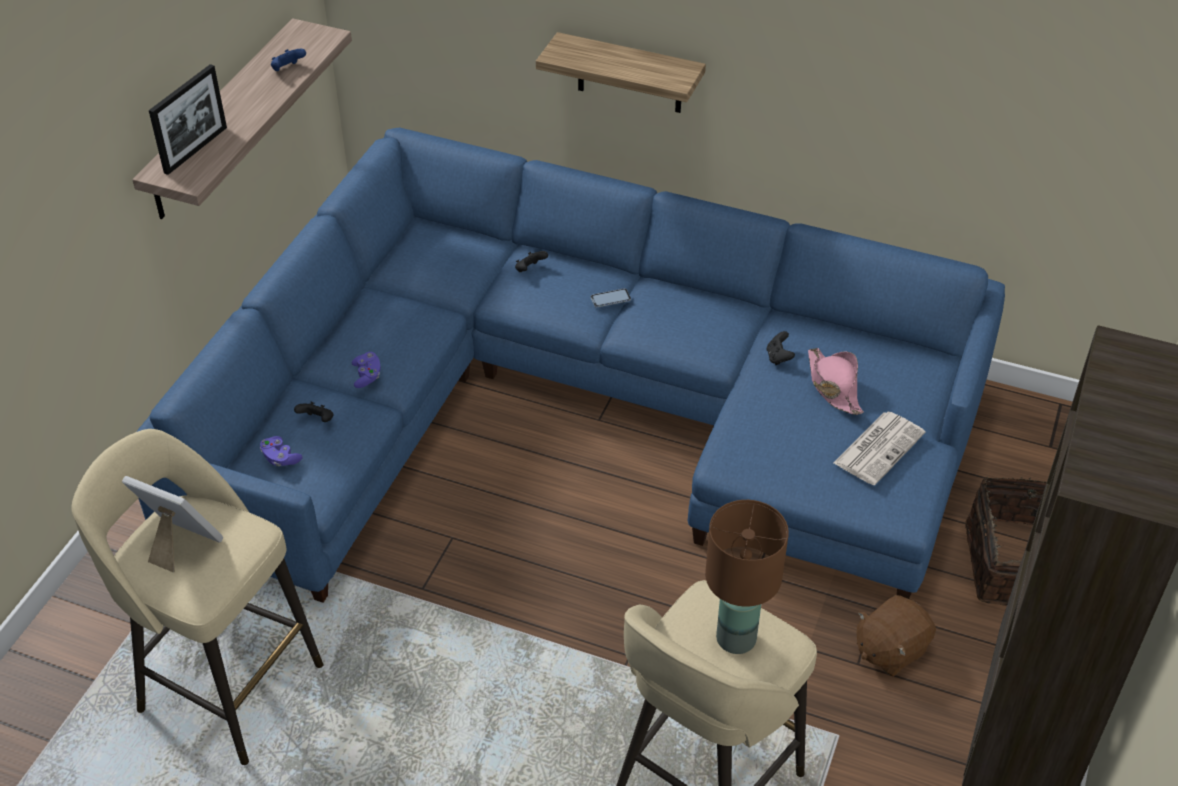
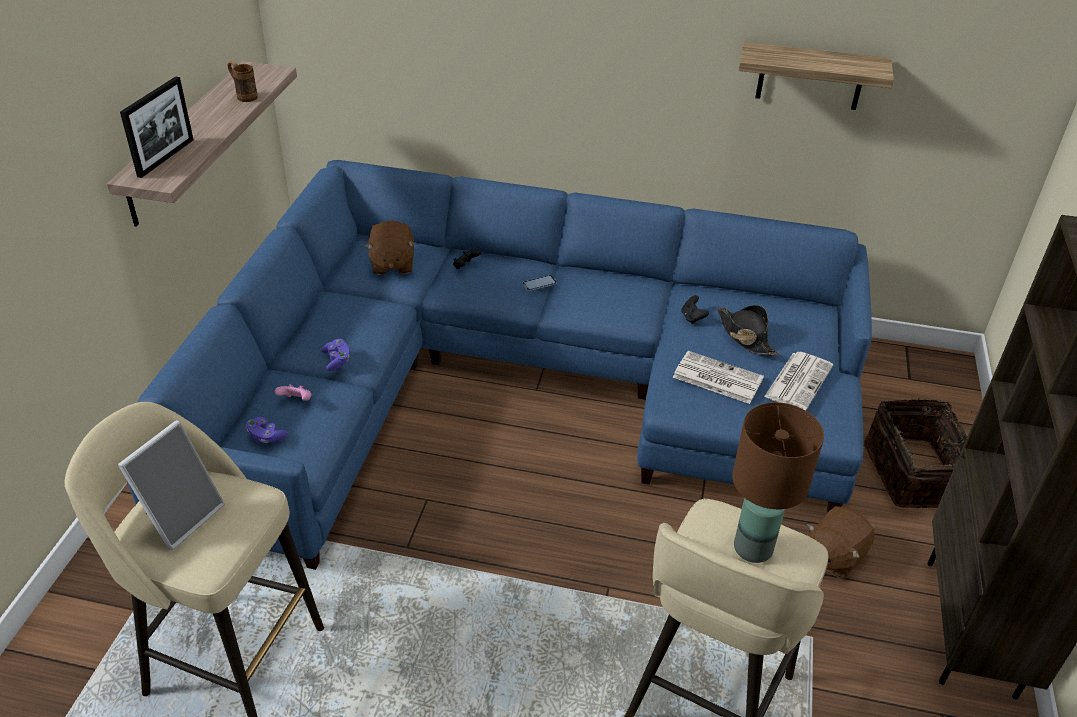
camera: 10 degrees left, 5 degrees down
picture frame [122,476,223,573] -> picture frame turned 105 degrees clockwise [118,420,225,550]
blue game controller [271,49,306,71] -> brown mug [228,61,258,102]
black game controller [294,402,334,422] -> pink game controller [275,384,312,401]
shelf [536,32,706,113] -> shelf moved to [739,42,894,110]
pink hat [808,348,864,415] -> black hat [717,305,779,356]
none -> brown plush toy [365,220,416,275]
none -> newspaper [673,351,764,404]

